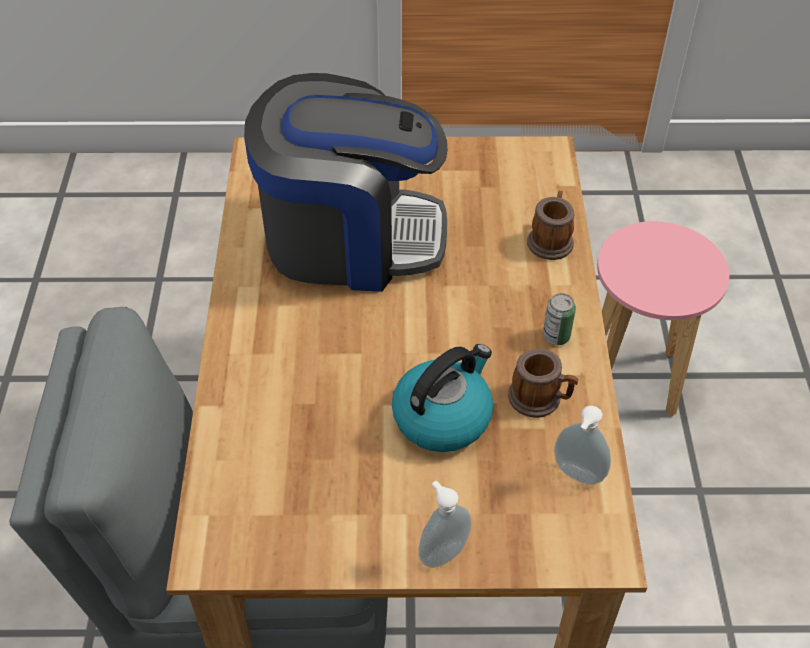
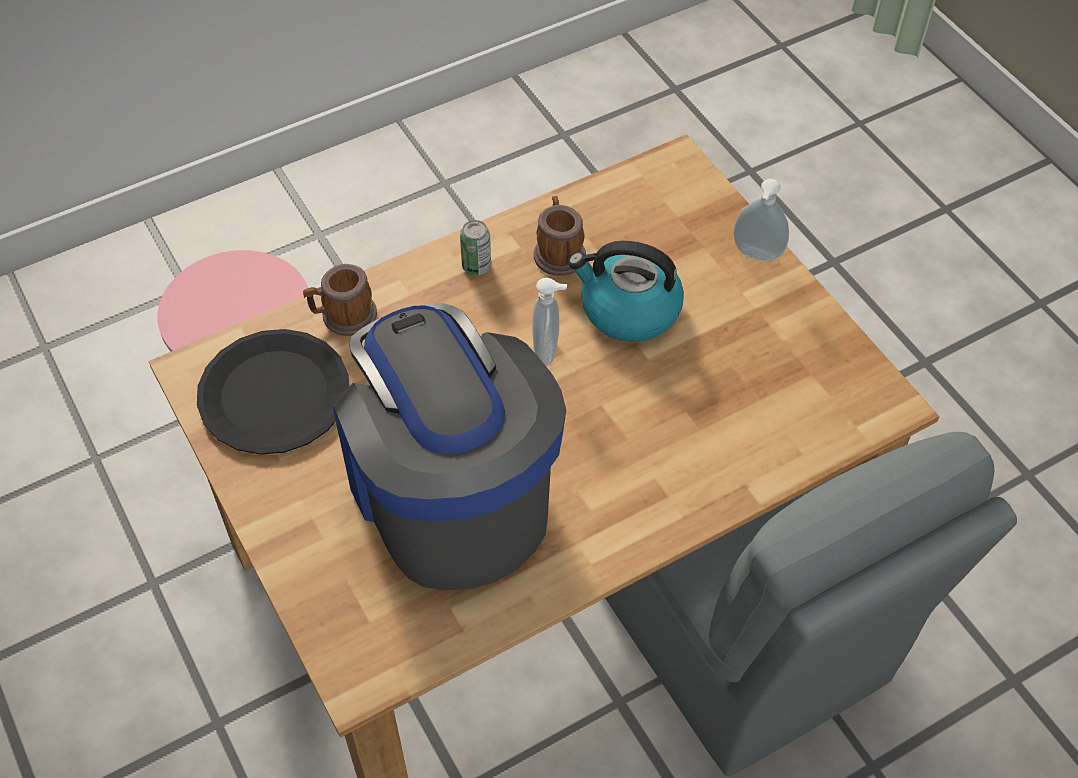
camera: 120 degrees left, 5 degrees up
soap dispenser [554,405,611,485] -> soap dispenser moved to [532,278,567,366]
none -> black plate [197,329,349,455]

